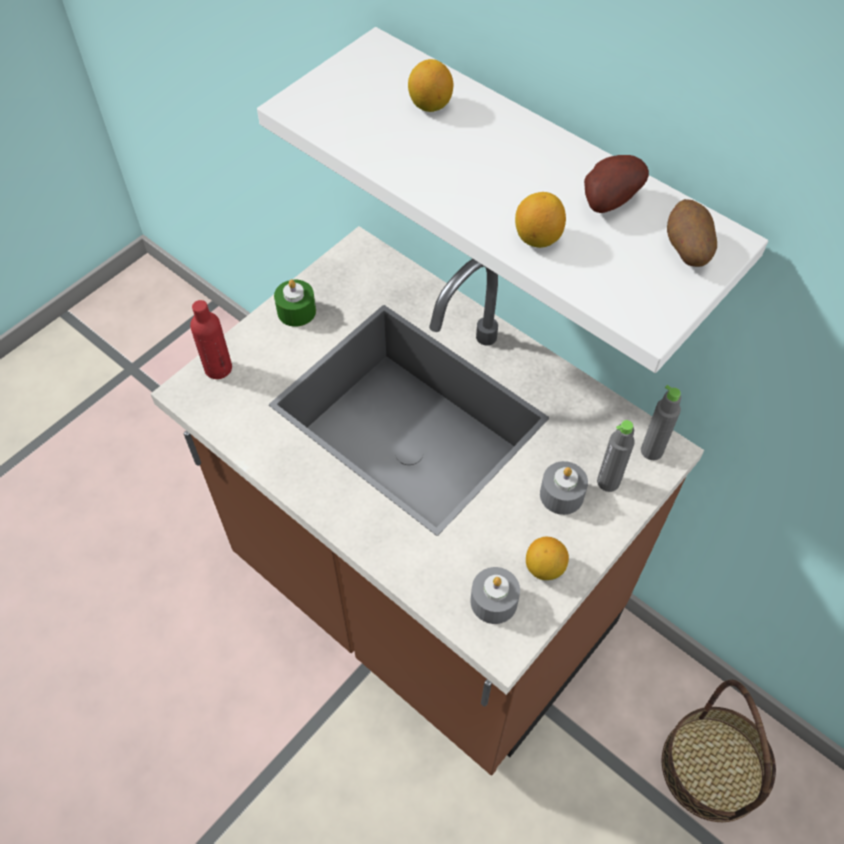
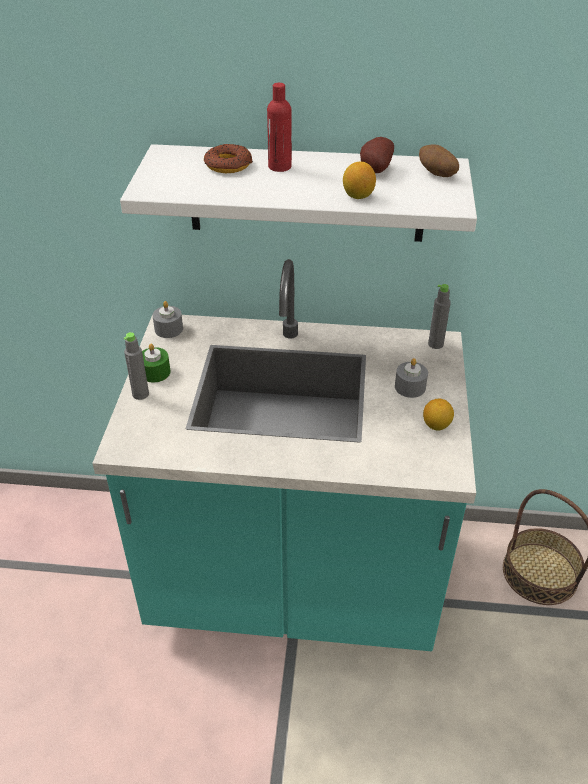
camera: 35 degrees left, 15 degrees down
brown counter [151,226,704,775] -> turquoise counter [92,259,476,651]
red bottle [190,300,232,379] -> red bottle moved to [267,83,292,172]
lemon [408,59,453,112] -> donut [204,144,253,173]
grey candle [471,567,520,624] -> grey candle moved to [152,301,183,338]
grey bottle [597,420,635,492] -> grey bottle moved to [124,332,149,400]

